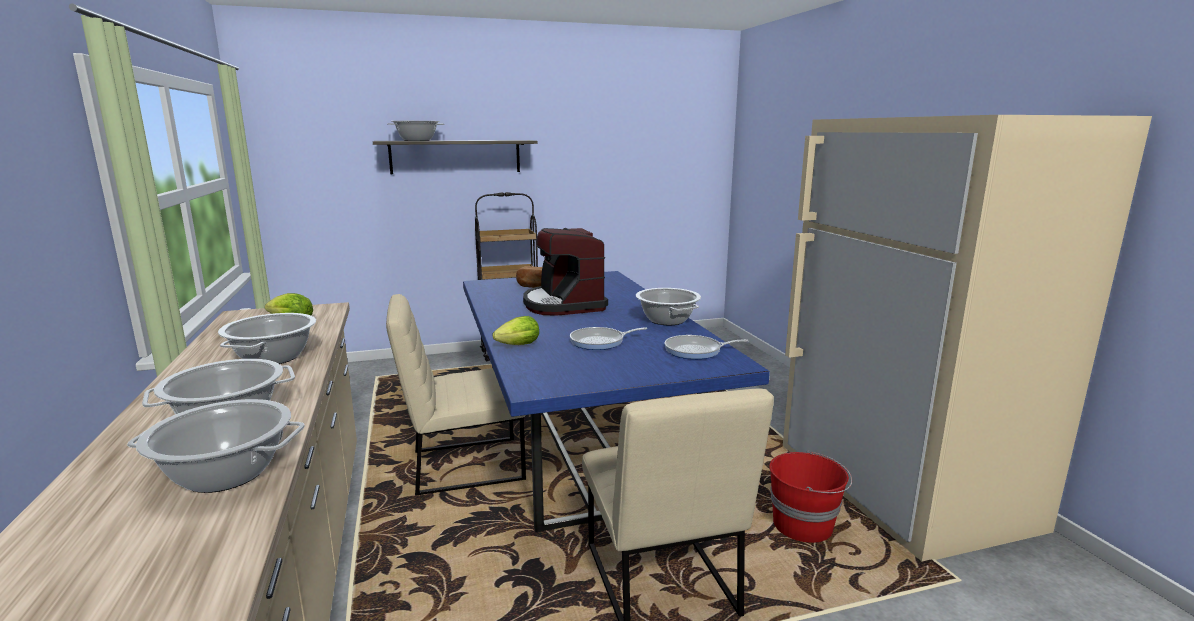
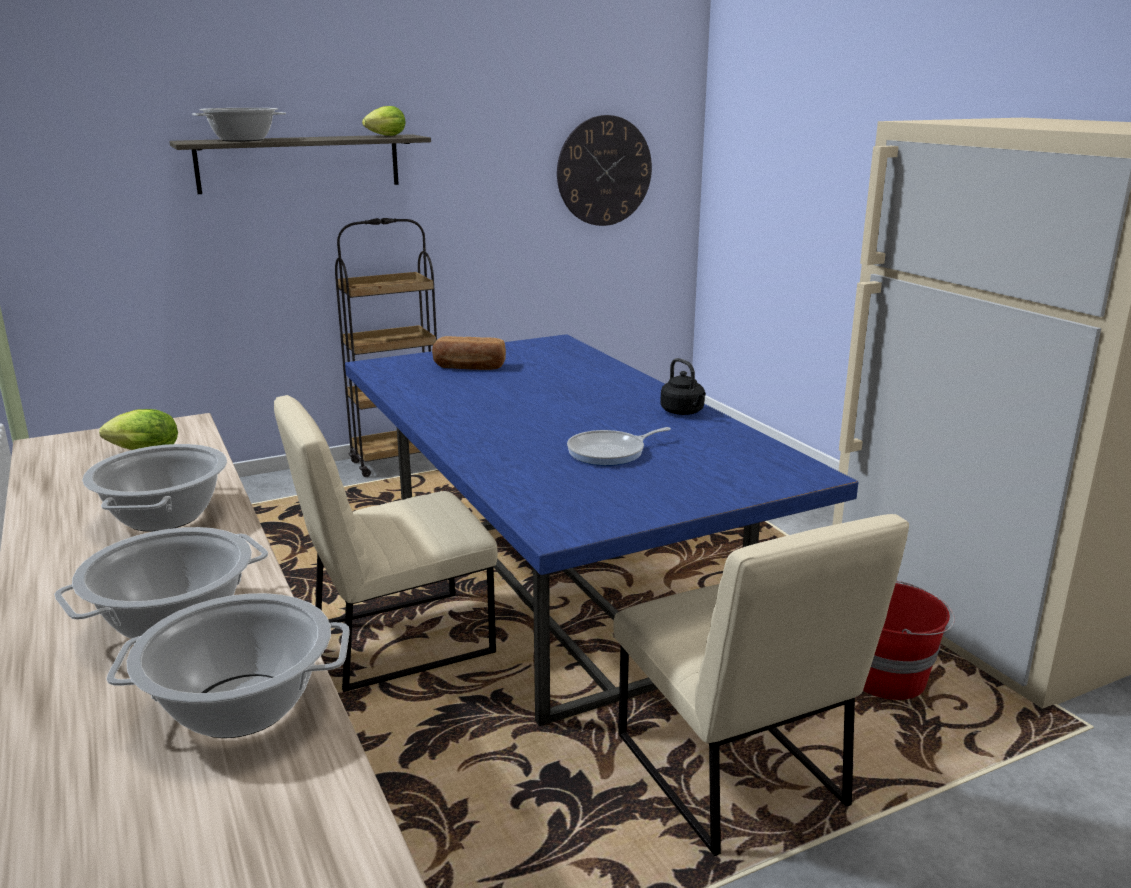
camera: 10 degrees left, 5 degrees up
lettuce [493,316,539,345] -> lettuce moved to [362,106,405,136]
coffee machine [523,228,608,316] -> none
cooking pot [636,288,701,325] -> black kettle [660,358,706,415]
frying pan [664,335,748,359] -> none
none -> wall clock [557,115,652,226]

